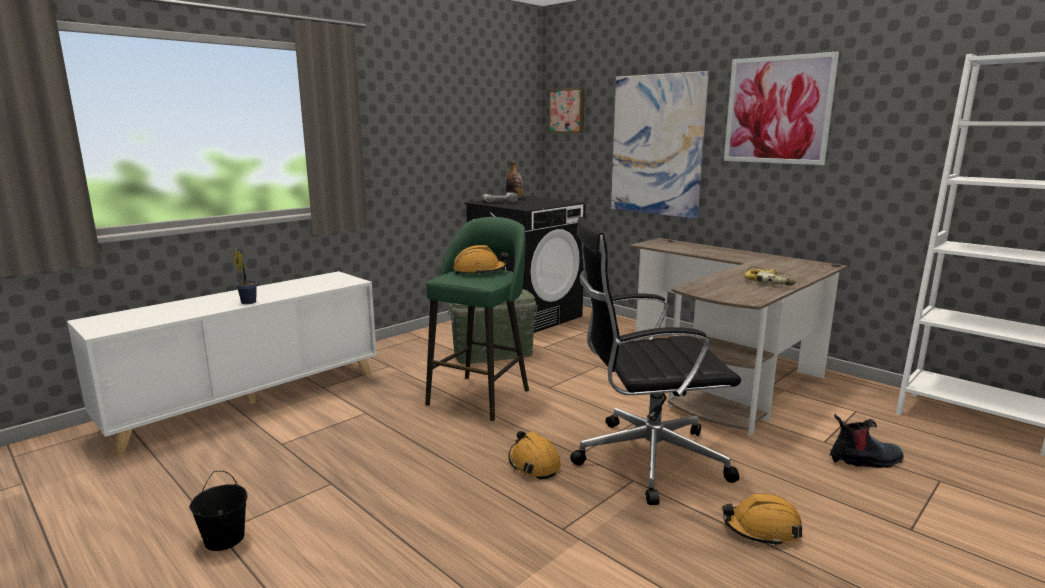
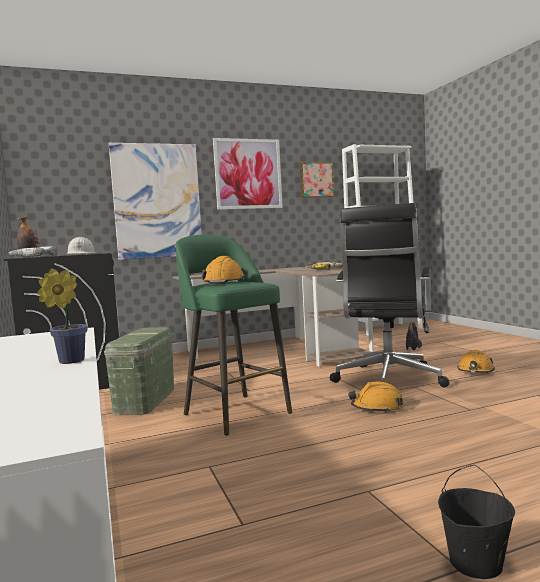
camera: 65 degrees left, 10 degrees down
picture [549,88,585,133] -> picture moved to [300,162,334,198]
none -> white hard hat [67,237,95,254]

